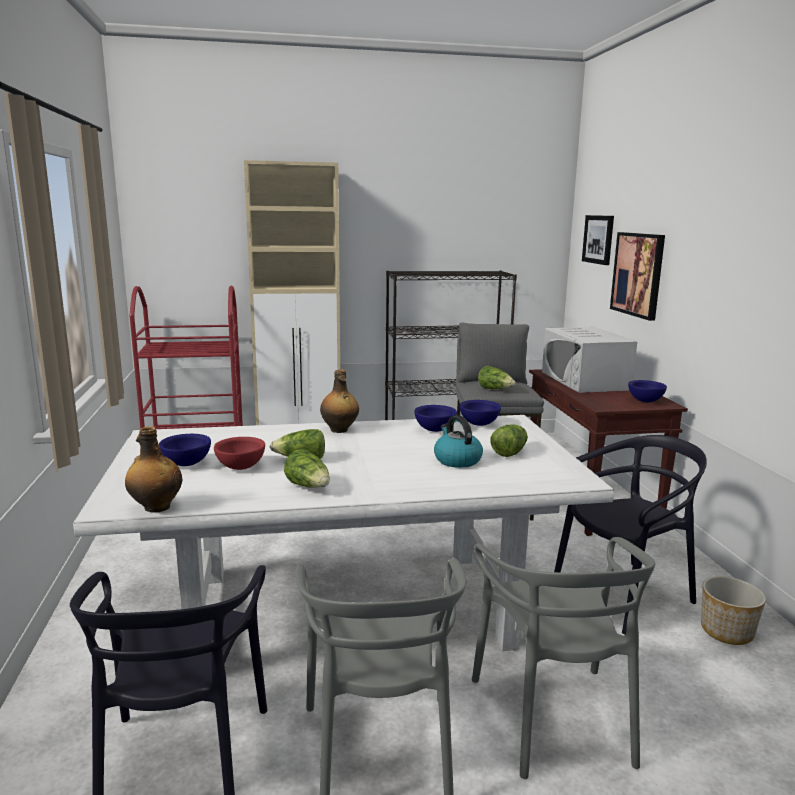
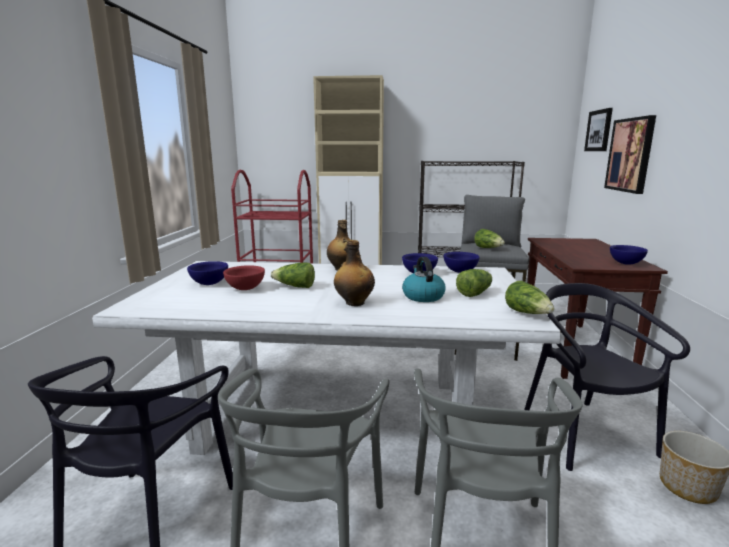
camera: 15 degrees right, 0 degrees up
bottle [125,426,182,513] -> bottle moved to [334,240,375,306]
lettuce [284,449,330,488] -> lettuce moved to [505,281,554,314]
white microwave [542,327,637,393] -> none
black chair [554,435,707,635] -> black chair turned 90 degrees counterclockwise [524,283,690,471]

